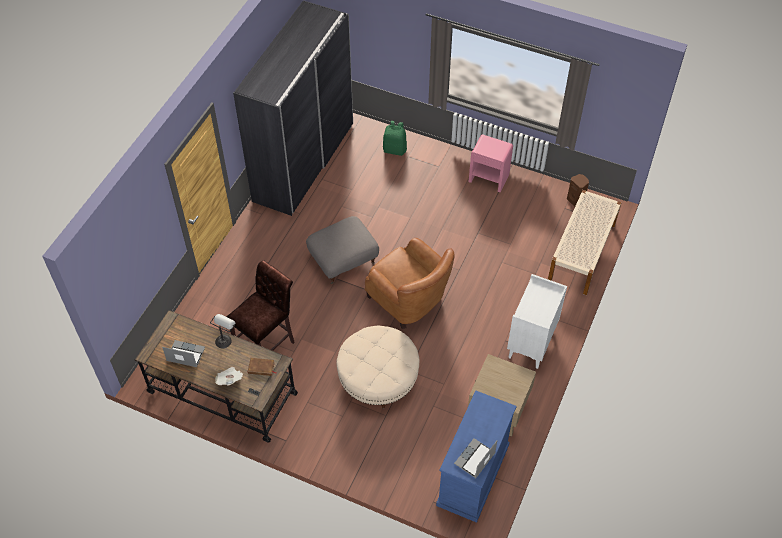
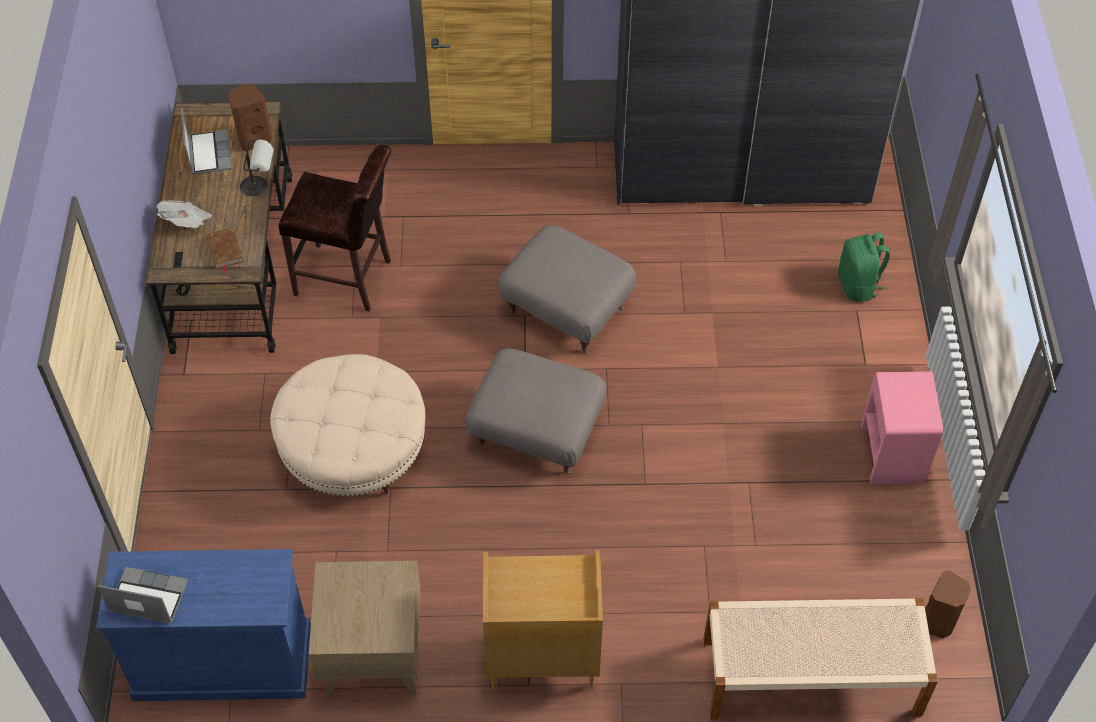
camera: 65 degrees right, 0 degrees up
brown armchair [365,238,455,329] -> grey ottoman [465,348,606,474]
white cabinet [507,274,567,369] -> brown cabinet [483,550,603,691]
none -> brown speaker [228,84,272,151]

